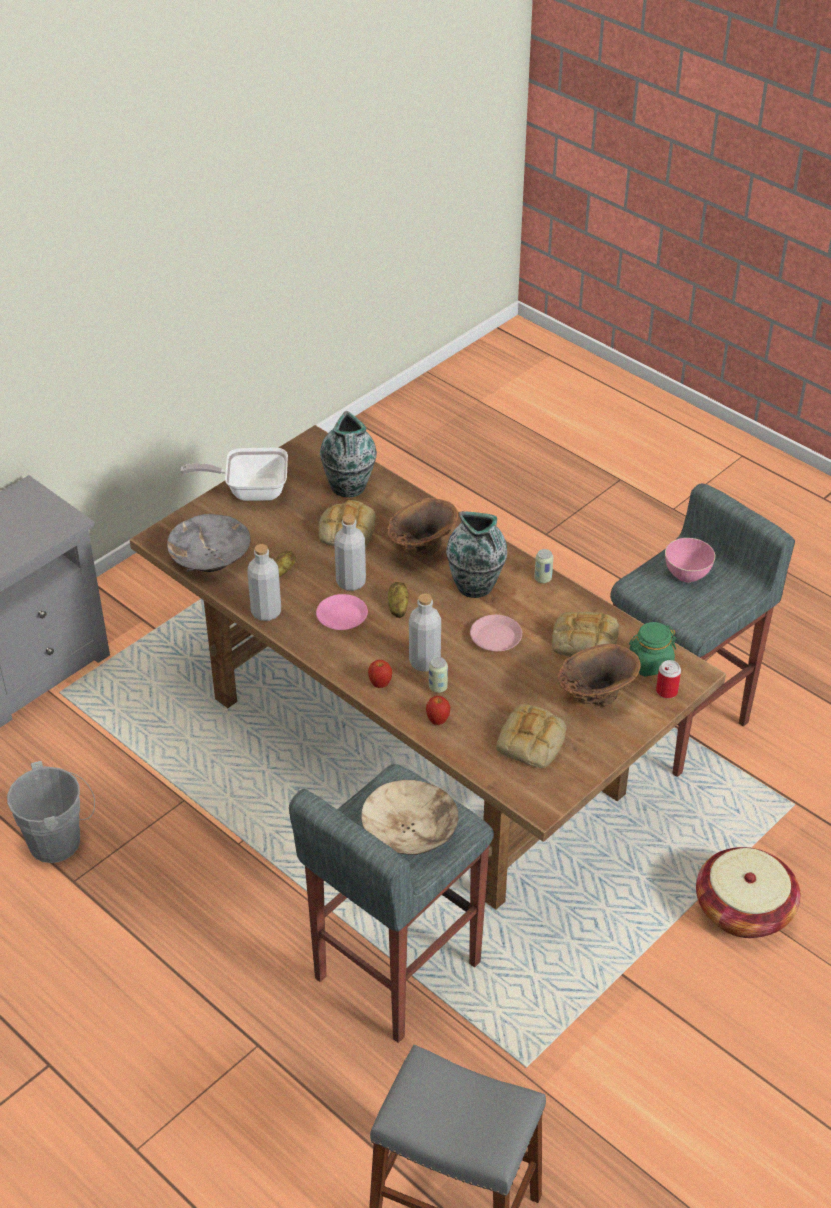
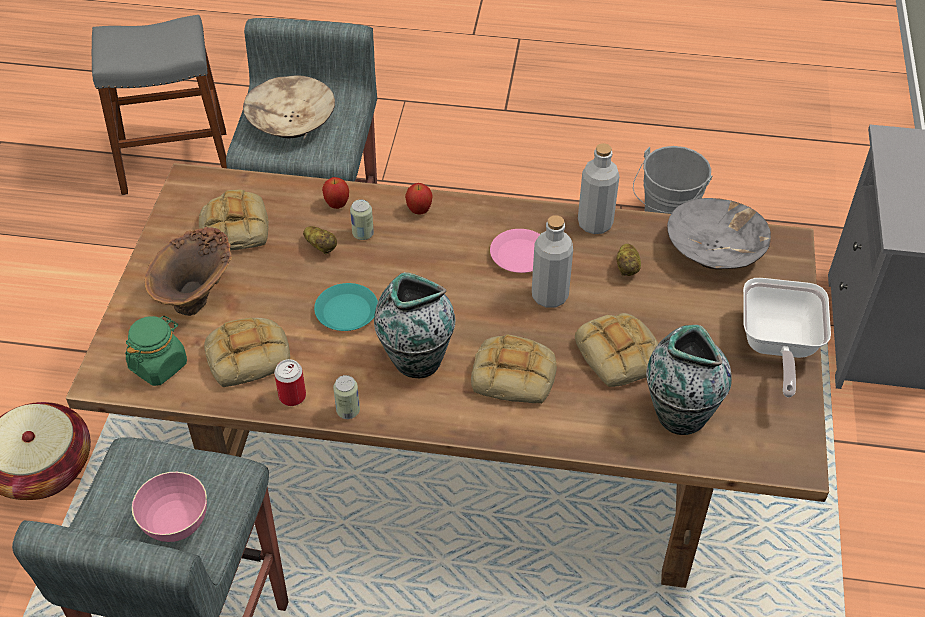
camera: 145 degrees right, 5 degrees up
frying pan [181,448,288,501] -> frying pan turned 135 degrees clockwise [743,278,831,397]
brown vase [387,498,458,556] -> bread [471,335,557,404]
potato [388,582,408,618] -> potato moved to [303,226,337,254]
grey bottle [409,594,441,672] -> none
pink plate [470,615,522,651] -> turquoise plate [314,283,378,331]
can [656,660,681,699] -> can moved to [274,359,306,406]

